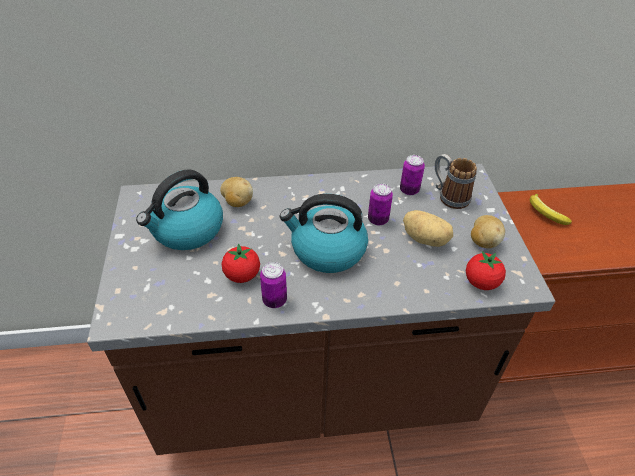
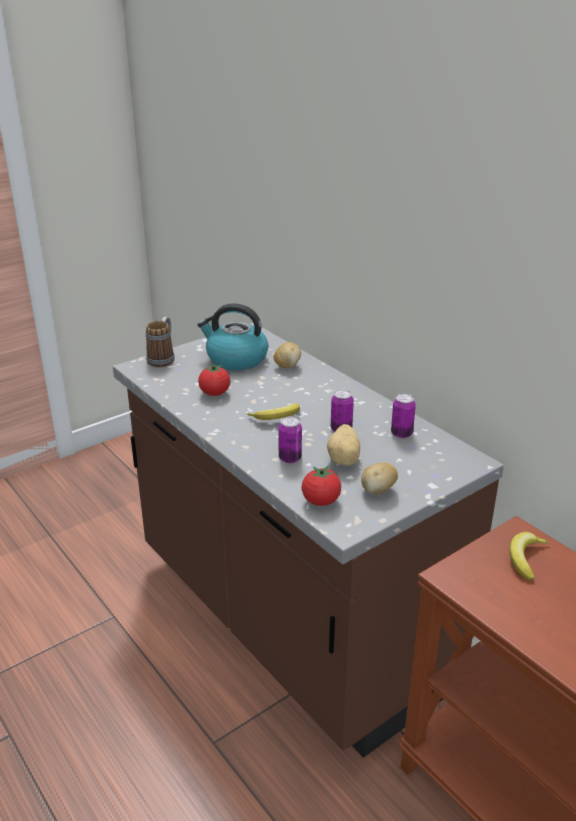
camera: 60 degrees right, 15 degrees down
can [260,262,287,308] -> can moved to [278,417,302,463]
kettle [279,194,368,273] -> banana [247,403,300,420]
mug [435,154,477,209] -> mug moved to [146,317,175,367]

